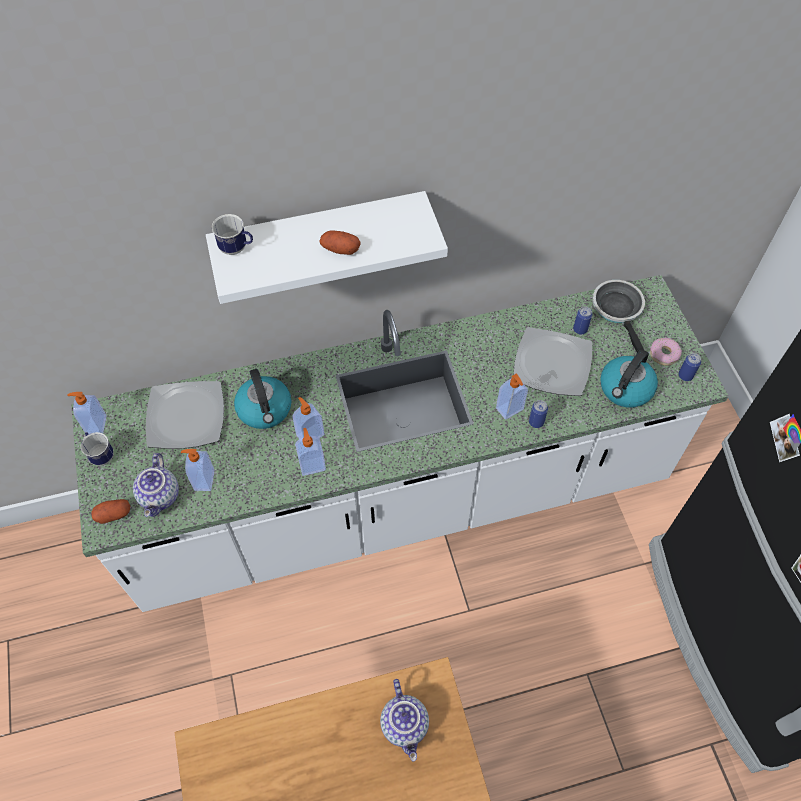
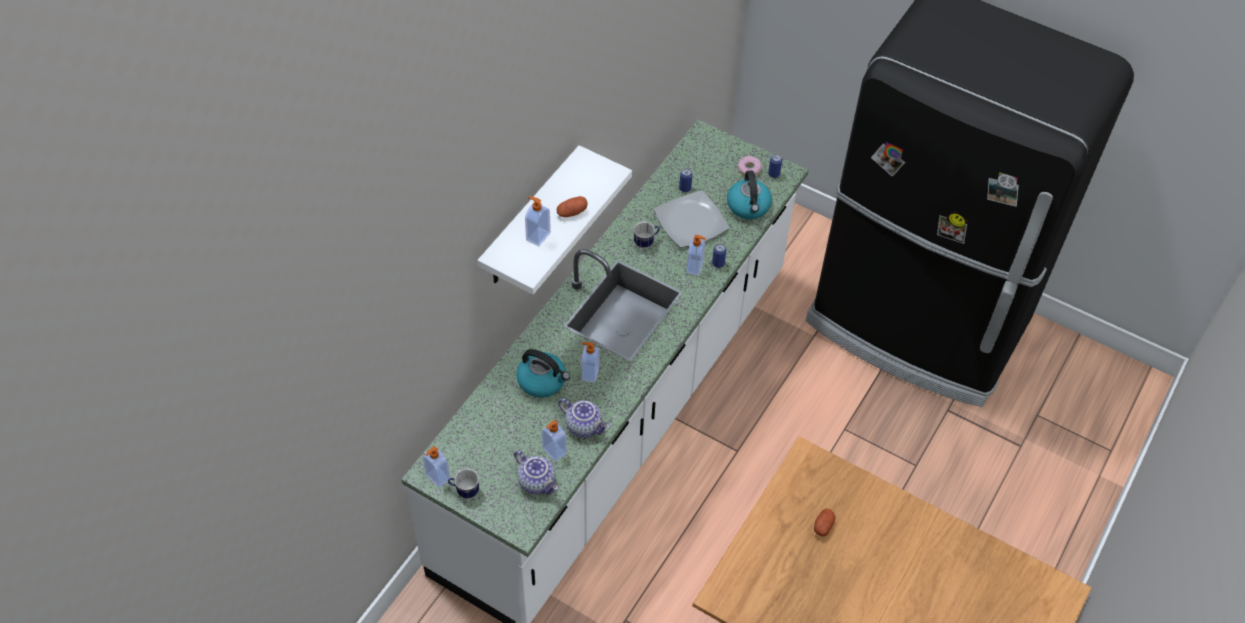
camera: 45 degrees left, 5 degrees down
potato [91,499,130,524] -> potato moved to [814,508,836,537]
plate [146,381,224,449] -> none
mug [212,214,253,255] -> mug moved to [634,222,660,249]
soap dispenser [295,428,326,476] -> soap dispenser moved to [525,196,551,247]
teapot [380,679,429,762] -> teapot moved to [558,398,610,438]
frying pan [592,280,645,353] -> none

